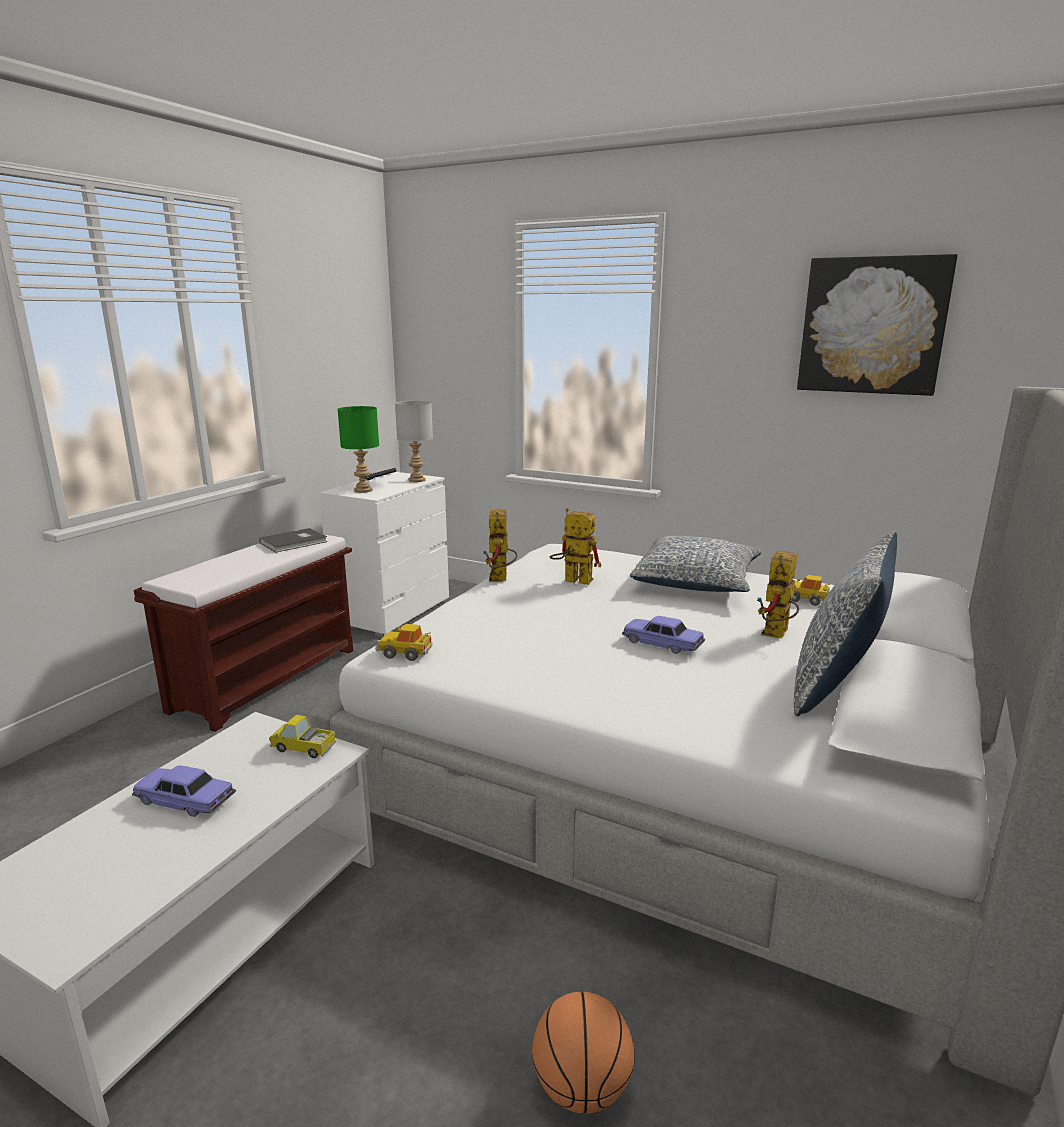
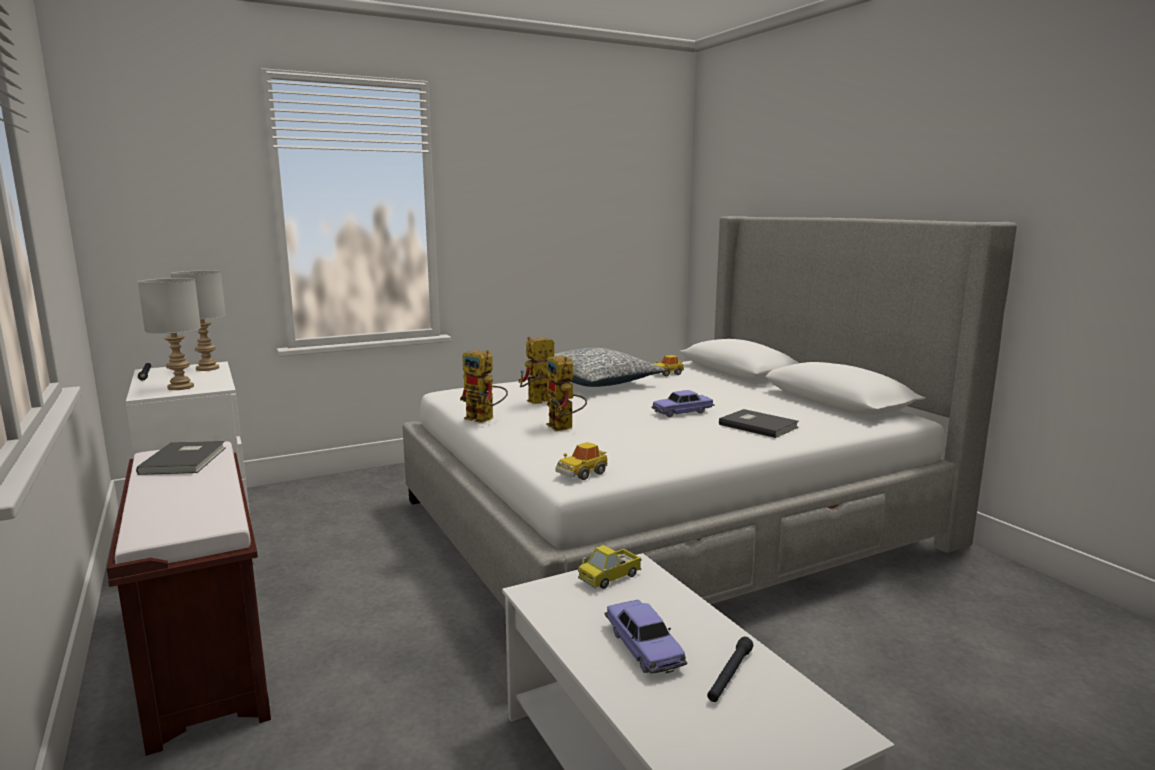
camera: 55 degrees left, 5 degrees down
toy car [132,765,236,817] -> toy car turned 75 degrees counterclockwise [604,600,687,674]
green table lamp [338,406,379,493] -> grey table lamp [138,278,201,390]
basketball [532,992,635,1114] -> none
toy robot [757,550,799,639] -> toy robot moved to [546,356,587,431]
pillow [794,531,897,716] -> none
picture [797,254,958,396] -> none
none -> black flashlight [707,637,753,702]
none -> grey book [719,409,799,438]

